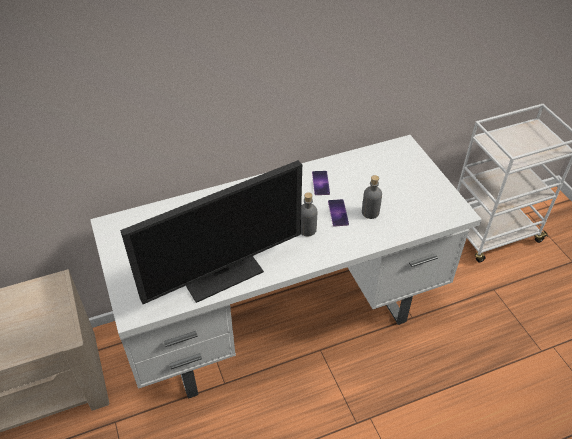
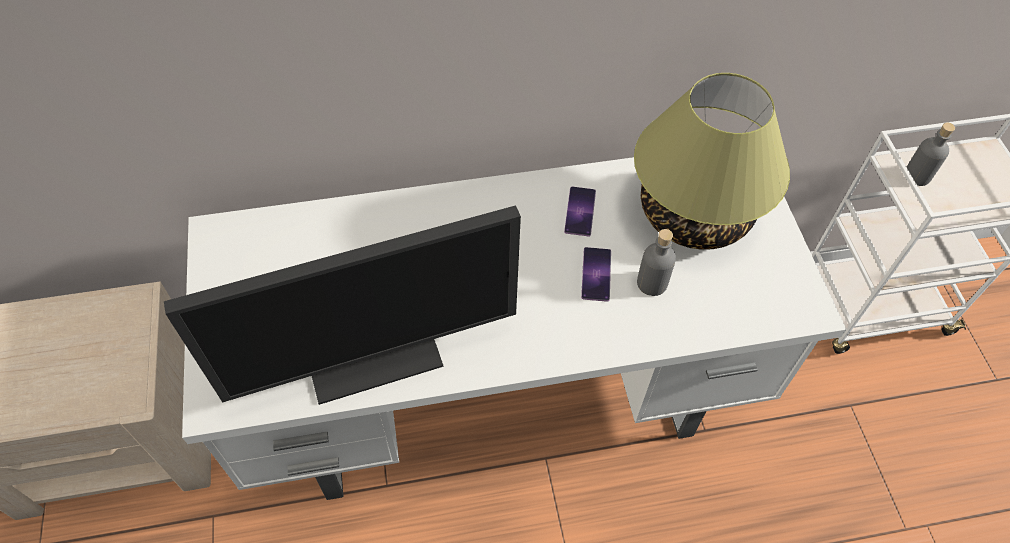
camera: 10 degrees right, 10 degrees up
grey bottle [301,192,317,236] -> grey bottle moved to [907,122,955,186]
none -> table lamp [634,73,790,250]

